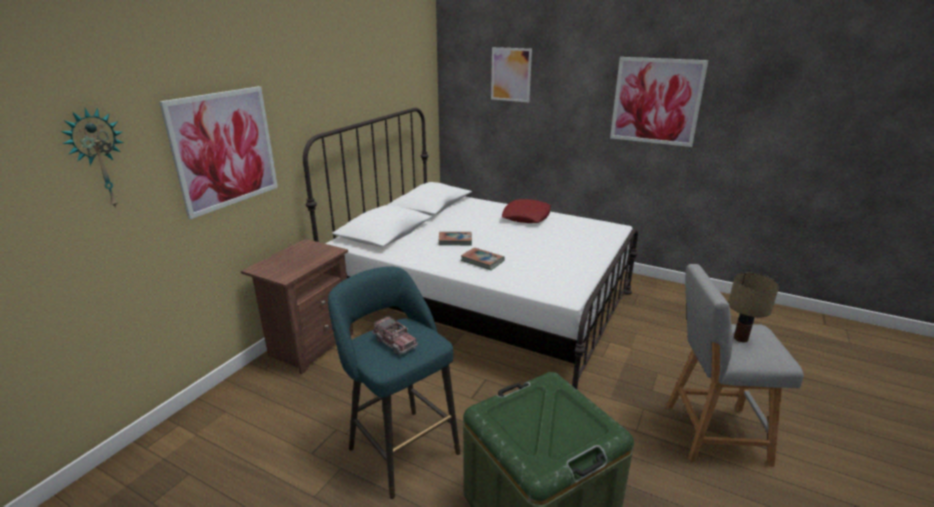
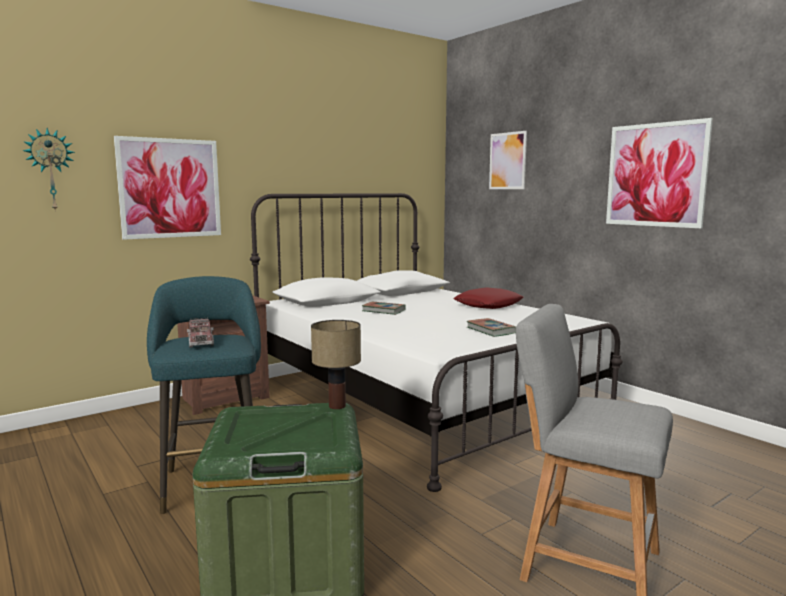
camera: 25 degrees right, 15 degrees down
book [461,248,505,270] -> book moved to [466,318,516,337]
table lamp [728,272,779,342] -> table lamp moved to [311,320,361,409]

